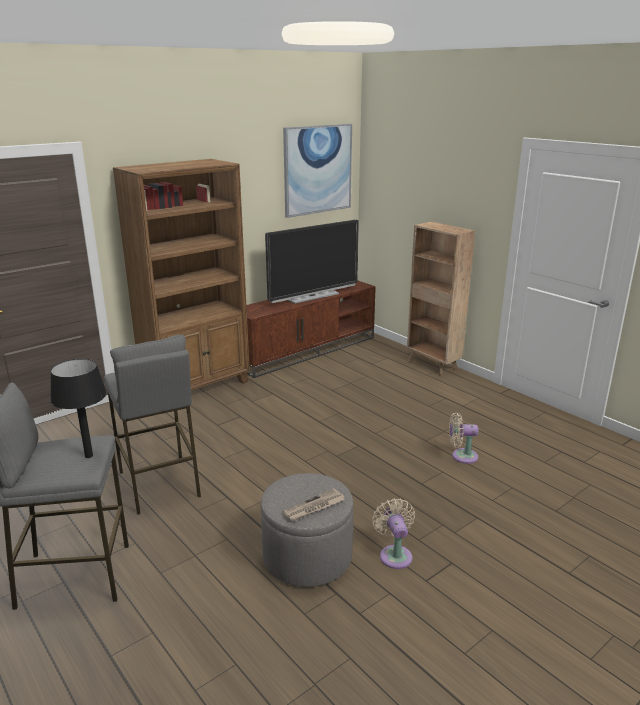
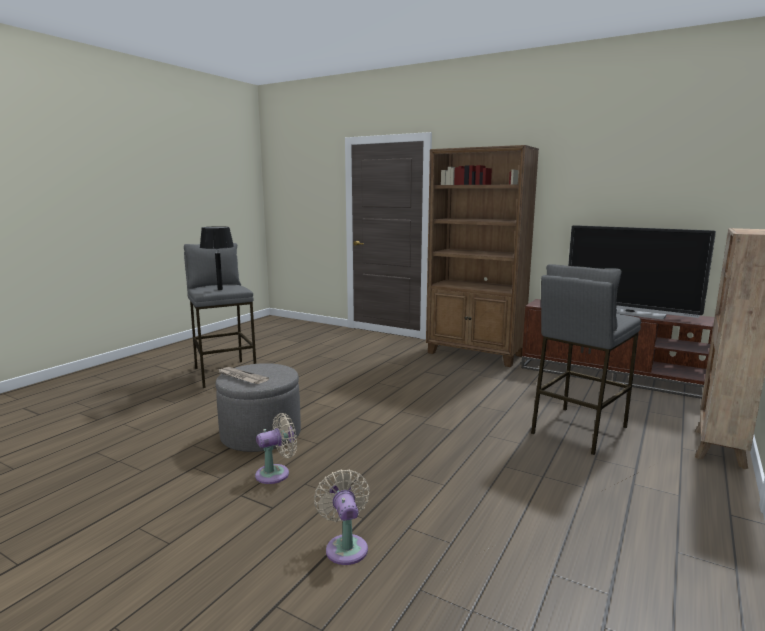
camera: 70 degrees right, 10 degrees down
grey stool [104,335,201,515] -> grey stool moved to [531,264,641,455]
picture [283,124,352,218] -> none
beige fan [449,413,479,464] -> beige fan moved to [314,469,370,565]

